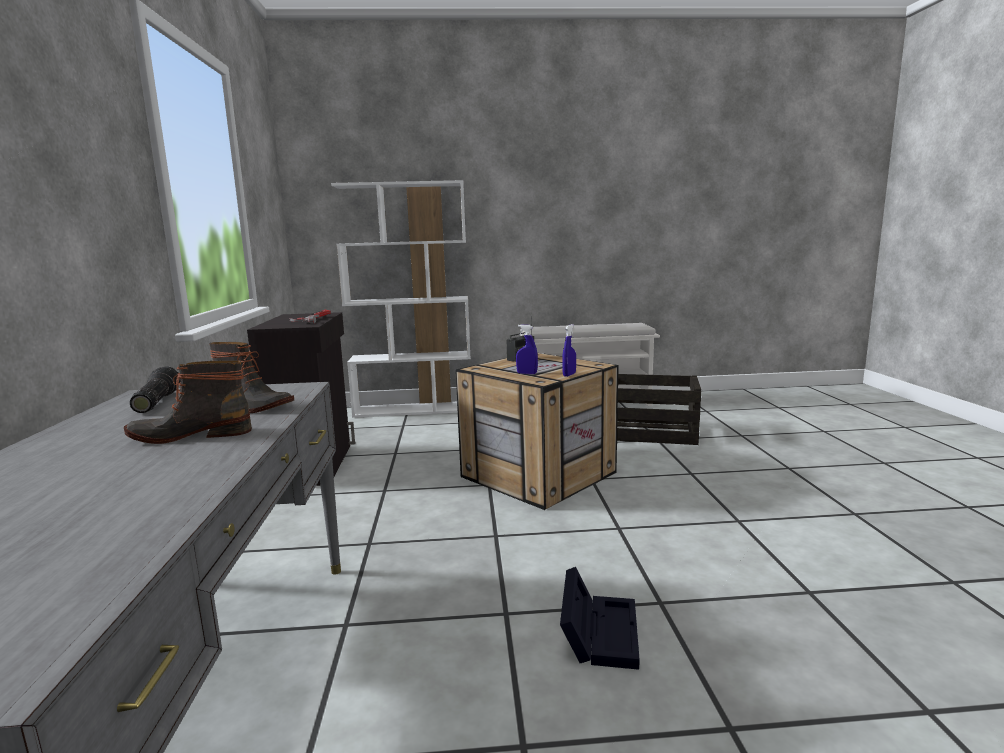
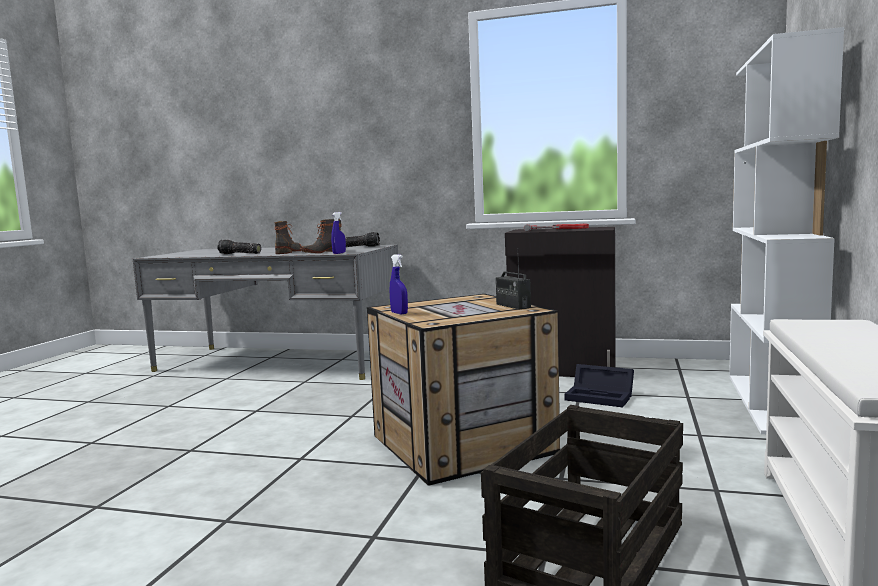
camera: 110 degrees right, 5 degrees down
blue spray bottle [516,325,538,374] -> blue spray bottle moved to [331,212,346,254]
black storage box [560,567,640,670] -> black storage box moved to [565,364,634,407]
none -> flashlight [217,239,261,254]

